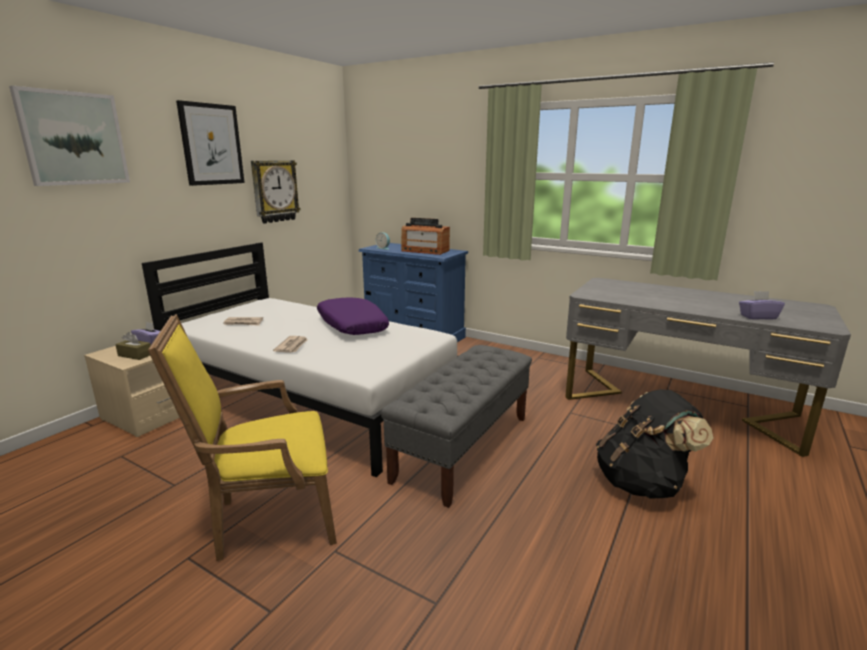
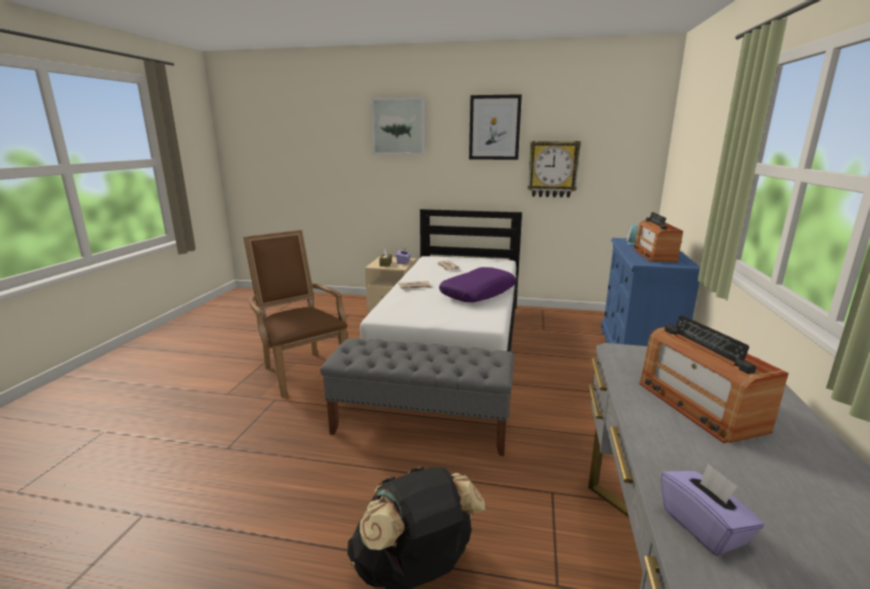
camera: 70 degrees right, 0 degrees up
yellow armchair [148,314,337,561] -> brown armchair [243,230,348,398]
none -> radio [639,315,789,443]

